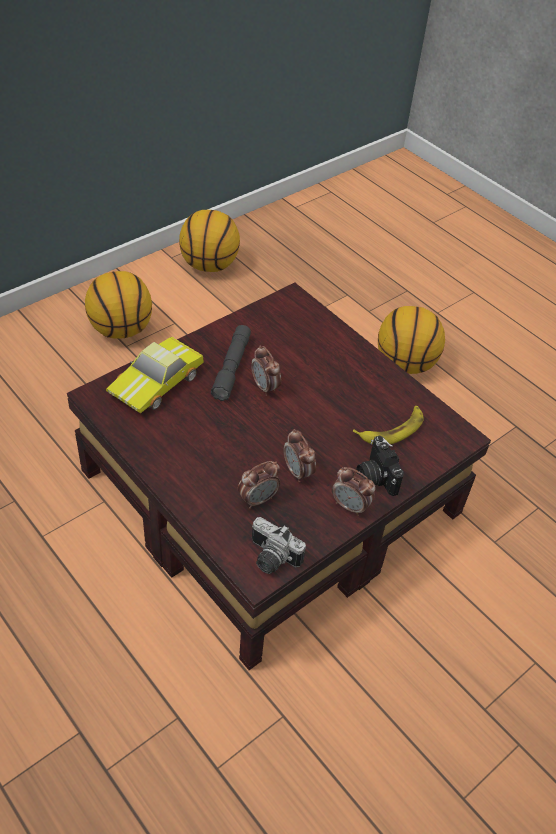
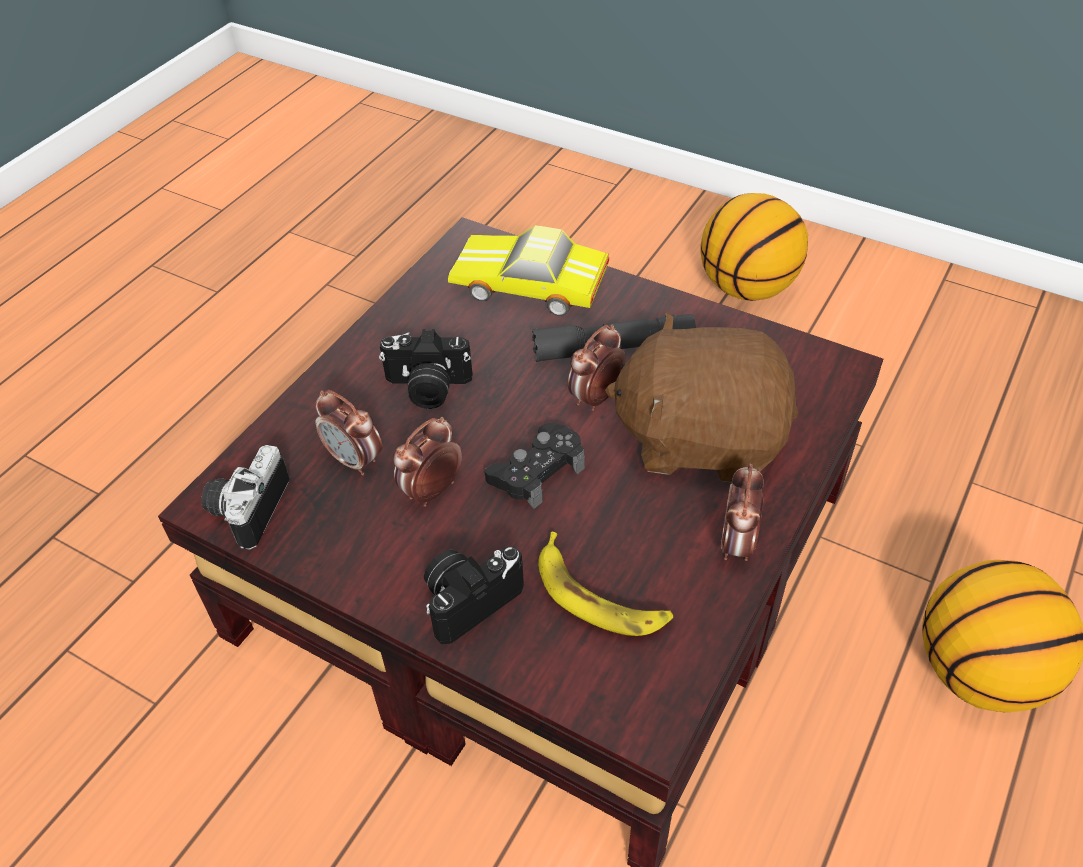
camera: 75 degrees right, 0 degrees up
basketball [179,210,240,272] -> none
alarm clock [332,467,376,516] -> alarm clock moved to [721,463,764,561]
none -> camera [379,329,473,409]
none -> black game controller [485,423,585,509]
none -> brown plush toy [605,311,798,482]

